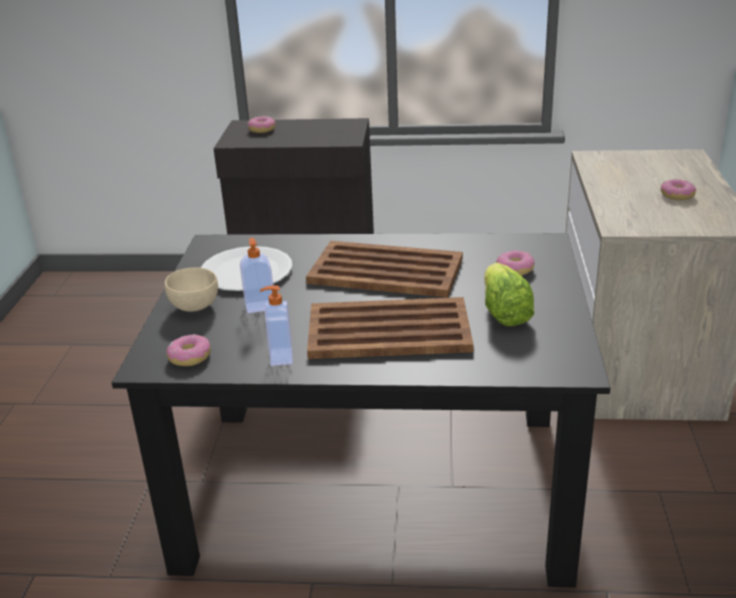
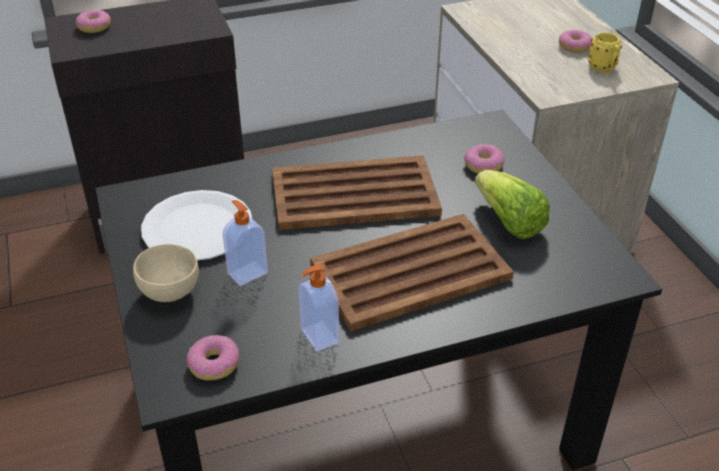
camera: 25 degrees left, 10 degrees up
none -> yellow mug [588,33,622,75]

